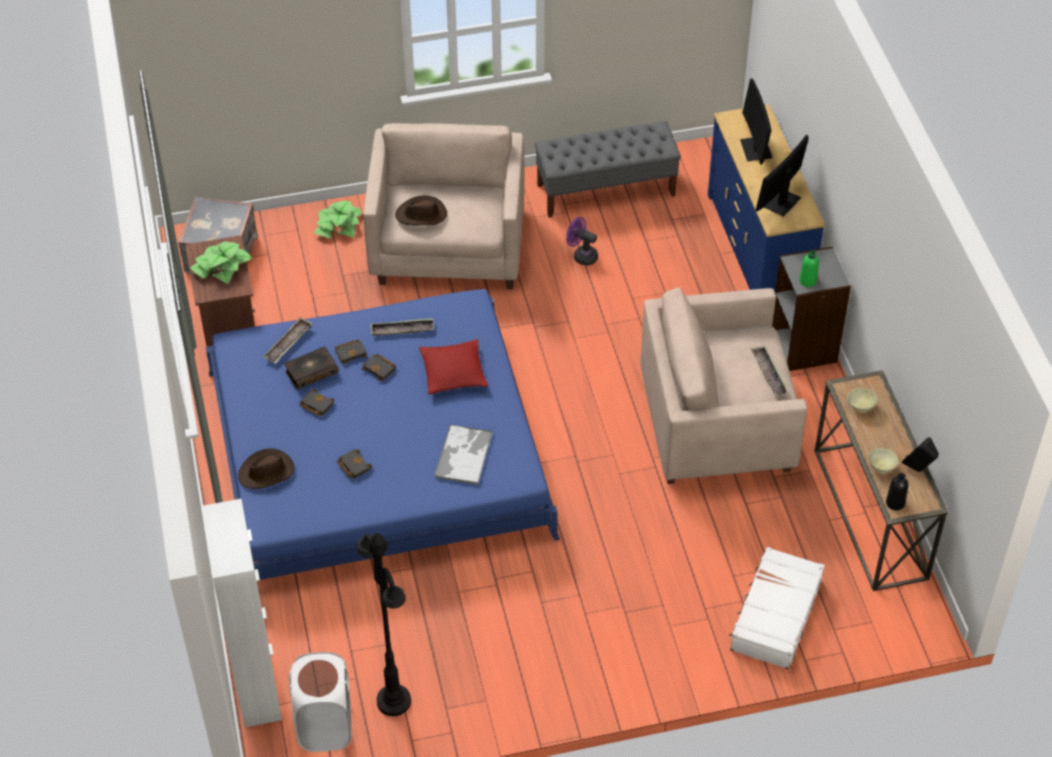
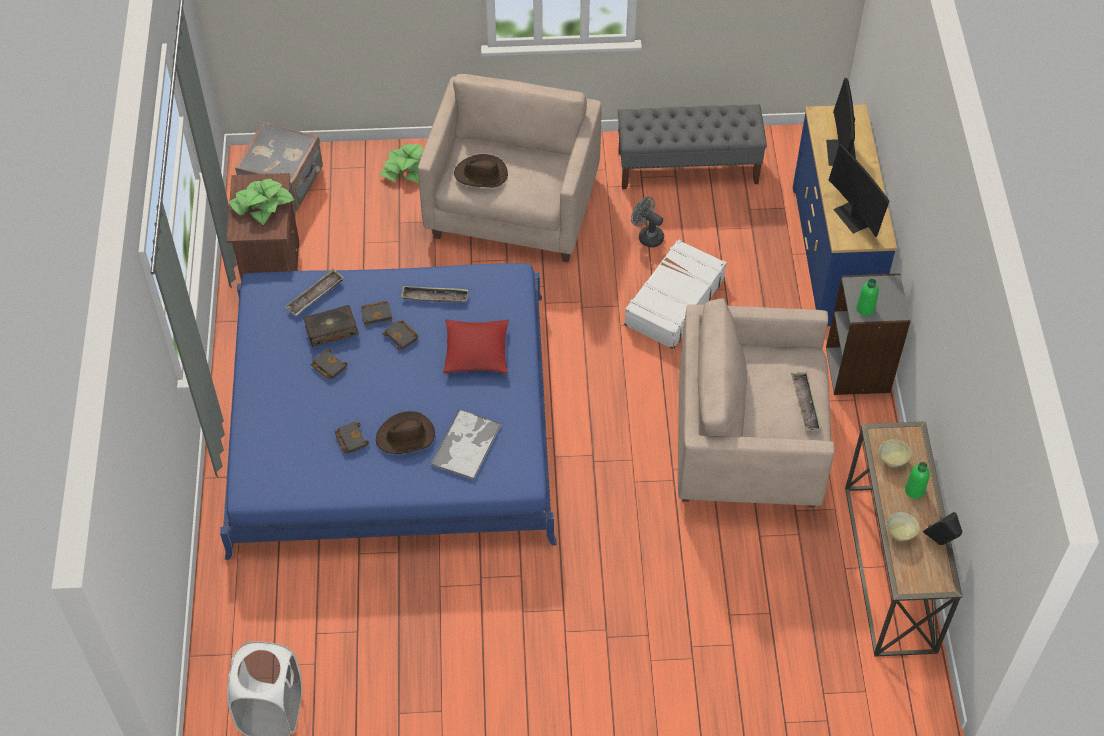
camera: 10 degrees right, 5 degrees up
white cabinet [201,499,282,727] -> none
brown hat [238,448,295,489] -> brown hat moved to [376,411,435,454]
black floor lamp [356,533,411,716] -> none
purple fan [566,217,598,266] -> grey fan [631,196,664,248]
white suitcase [729,547,825,670] -> white suitcase moved to [624,239,727,349]
monitor [755,134,809,217] -> monitor turned 75 degrees counterclockwise [829,144,889,237]
black bottle [886,473,908,510] -> none
none -> green bottle [905,462,930,499]

